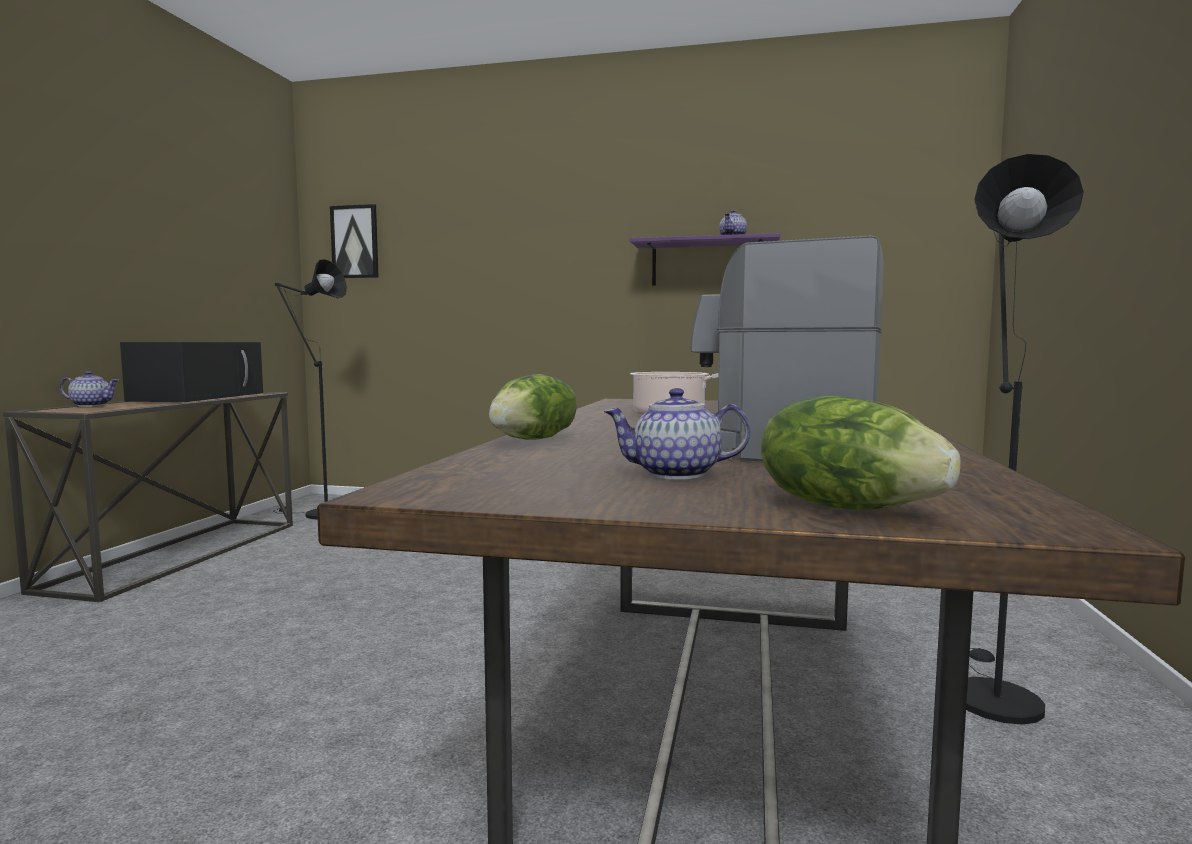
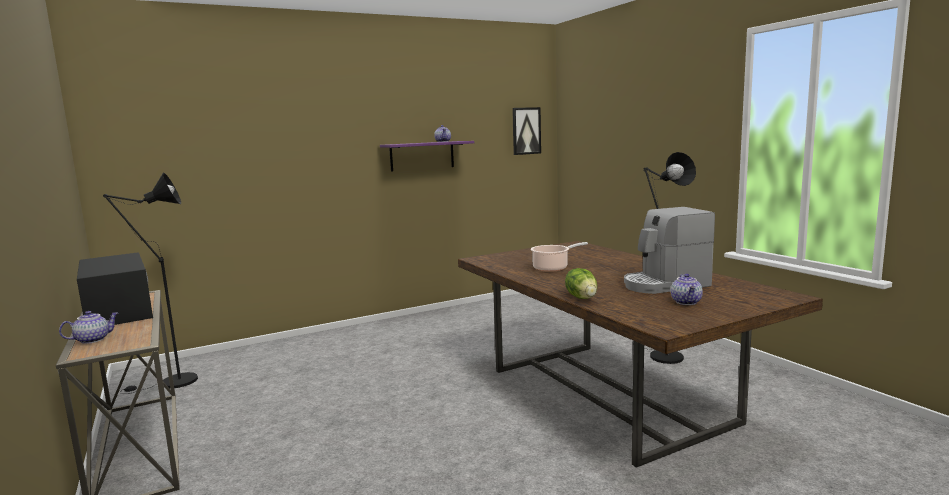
camera: 40 degrees left, 5 degrees up
picture [330,204,379,279] -> picture moved to [512,107,541,155]
teapot [603,388,750,480] -> teapot turned 45 degrees counterclockwise [671,274,703,305]
lettuce [761,396,961,510] -> none

